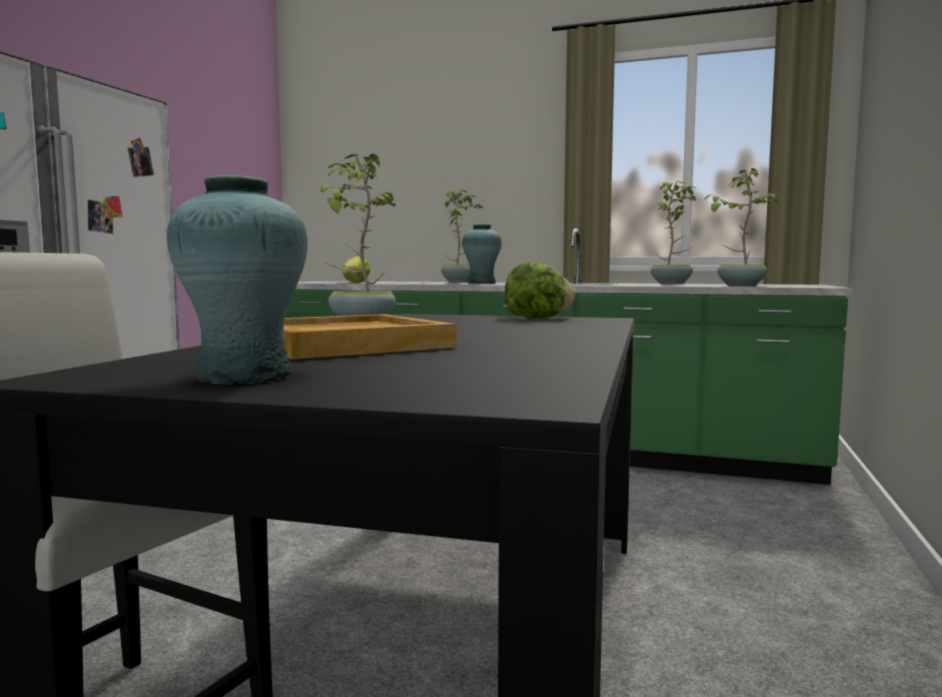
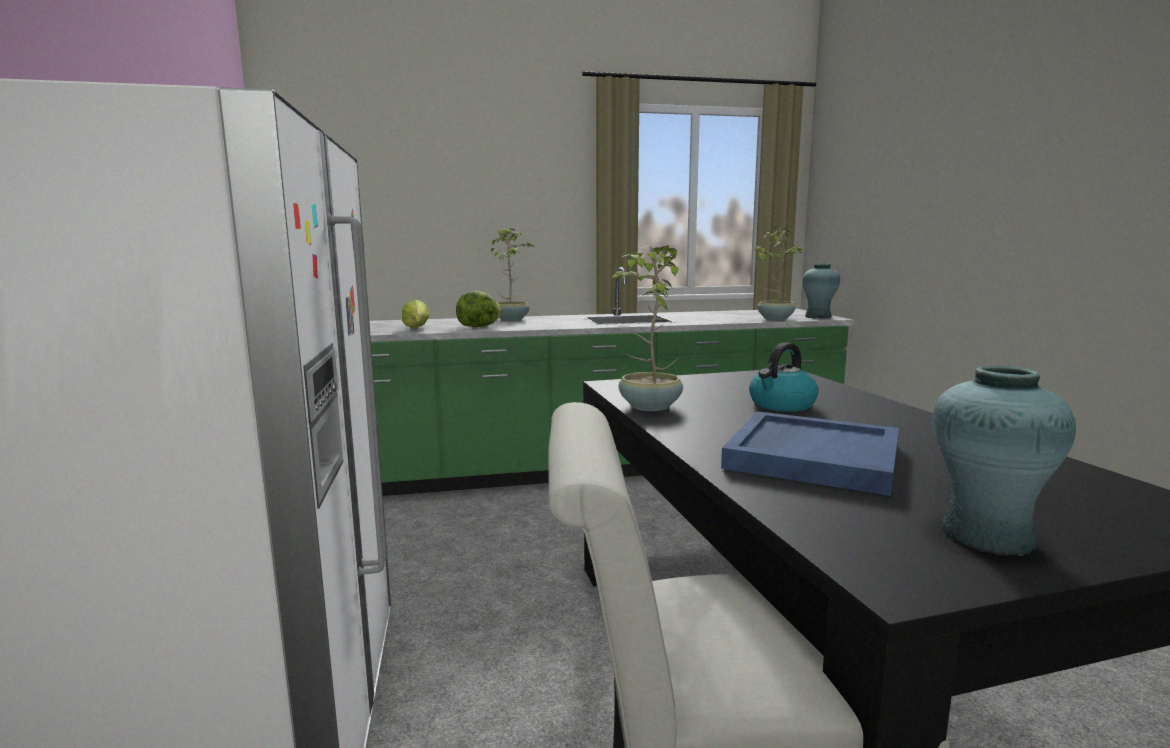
camera: 30 degrees left, 5 degrees up
beige tray [284,314,457,359] -> blue tray [721,411,899,496]
turquoise vase [462,224,502,284] -> turquoise vase moved to [802,263,840,319]
lettuce [505,262,575,318] -> lettuce moved to [456,291,502,327]
potted plant [651,182,696,284] -> none
none -> kettle [749,342,818,412]

